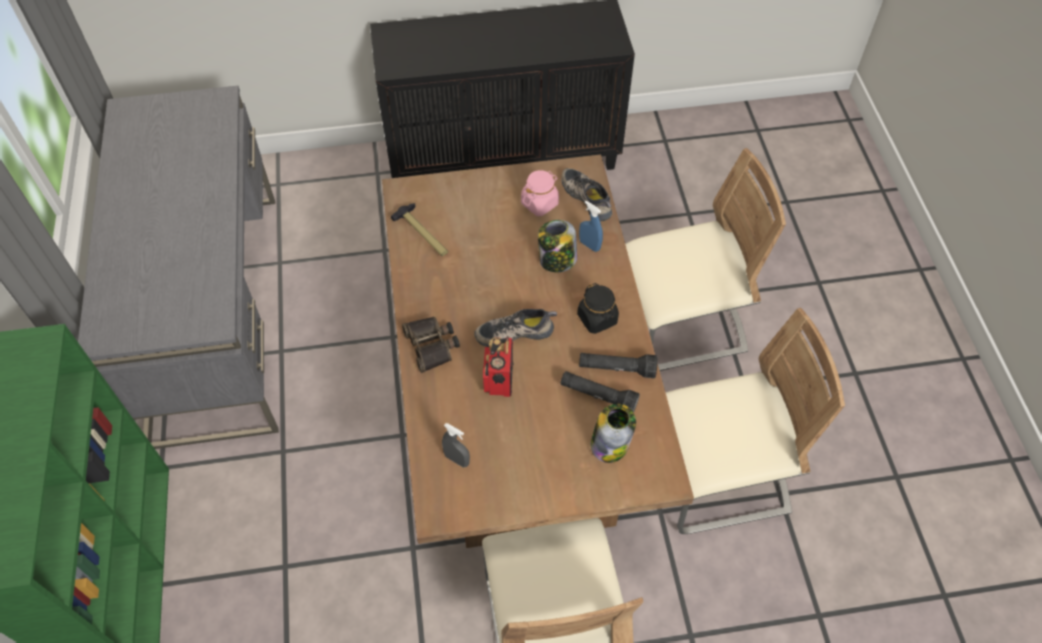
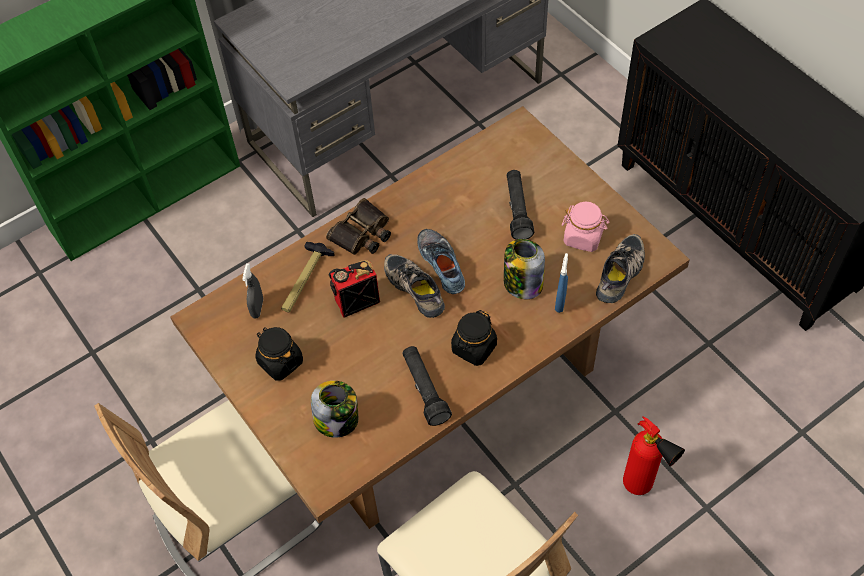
camera: 65 degrees right, 0 degrees up
hammer [391,203,448,256] -> hammer moved to [281,242,335,312]
black flashlight [560,371,640,413] -> black flashlight moved to [507,170,534,240]
beige chair [625,148,786,371] -> fire extinguisher [623,416,685,495]
none -> black jar [255,327,303,381]
none -> shoe [417,229,465,294]

